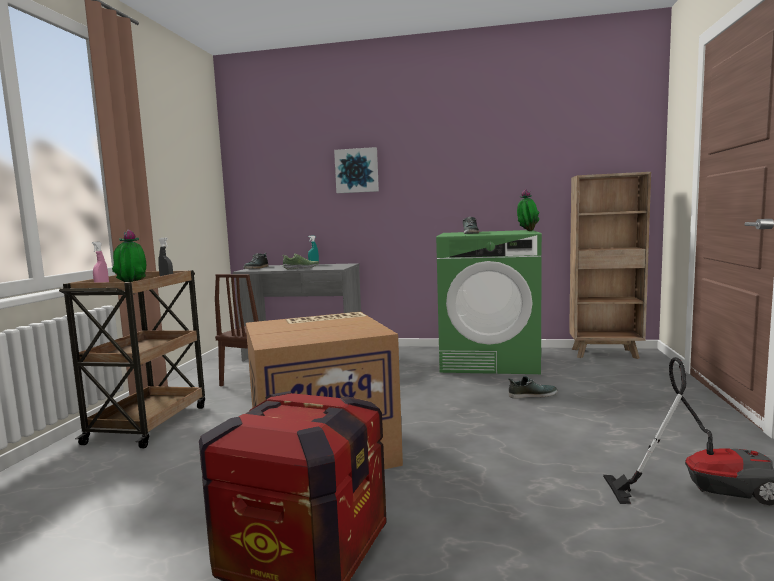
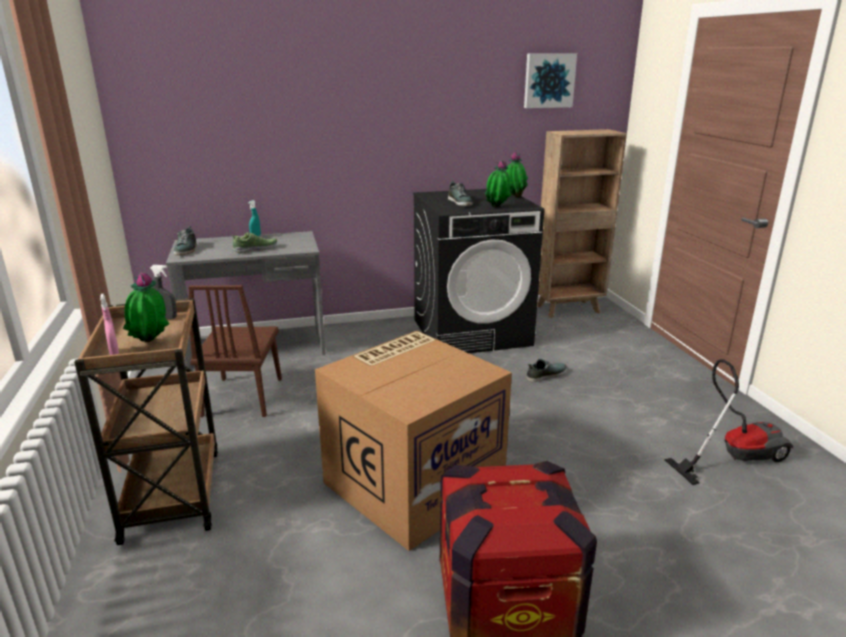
camera: 25 degrees left, 15 degrees up
picture [334,147,379,193] -> picture moved to [524,54,577,108]
green washing machine [436,230,542,374] -> black washing machine [413,189,545,353]
none -> potted plant [485,159,511,207]

